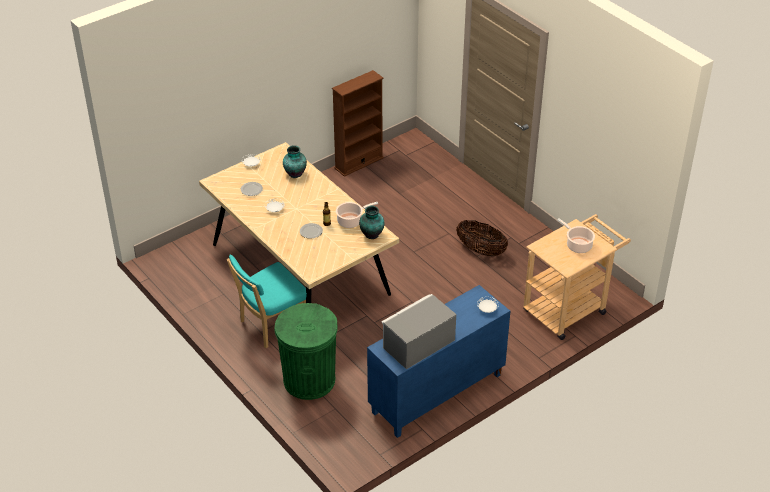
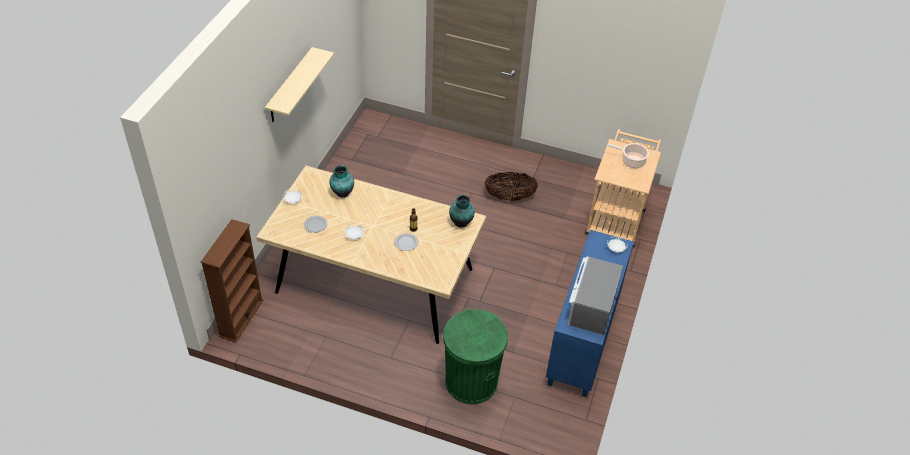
camera: 35 degrees left, 5 degrees up
turquoise chair [227,255,307,348] -> none
brown bookcase [332,70,384,177] -> brown bookcase moved to [201,219,263,342]
cooking pot [336,202,378,228] -> none
none -> beige shelf [265,47,334,122]

